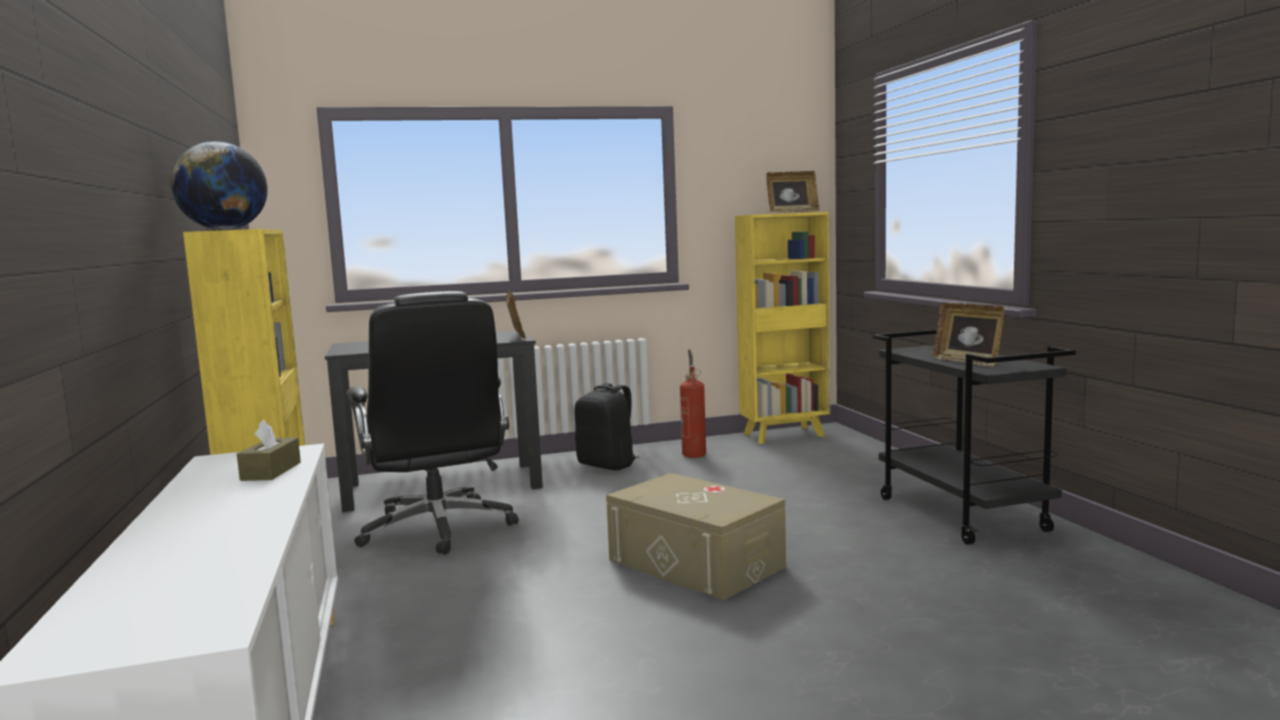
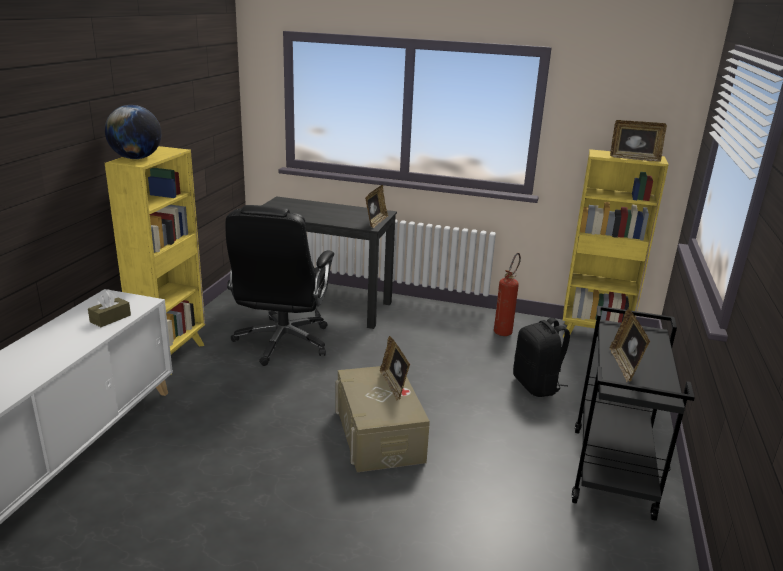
camera: 30 degrees right, 15 degrees up
black backpack [575,383,639,470] -> black backpack moved to [513,318,570,397]
none -> picture frame [380,336,410,400]

